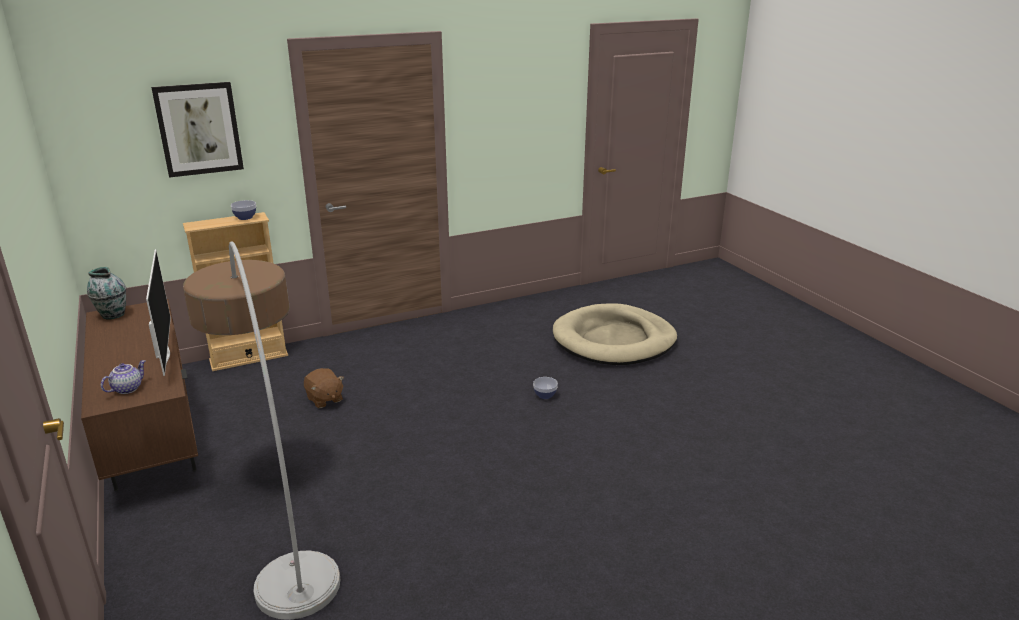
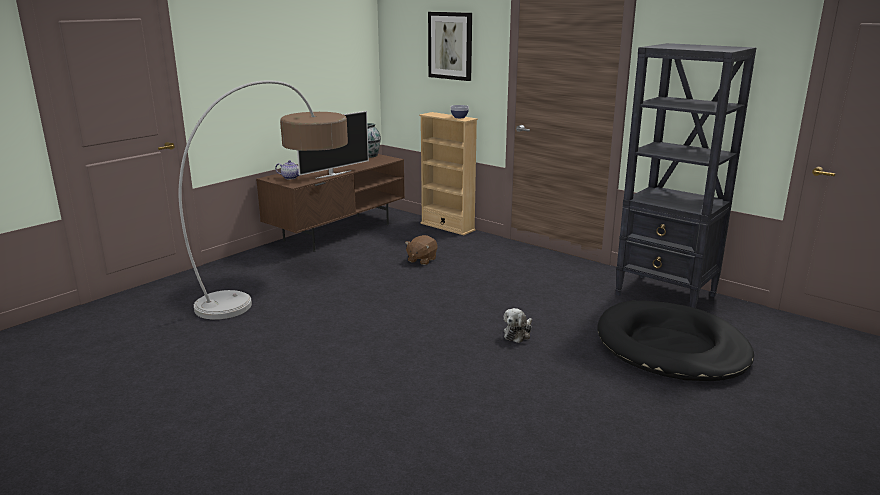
camera: 65 degrees right, 5 degrees down
bowl [533,377,558,399] -> plush toy [503,308,532,343]
beige dog bed [553,303,677,365] -> black dog bed [598,300,754,381]
none -> black bookcase [615,43,756,308]

